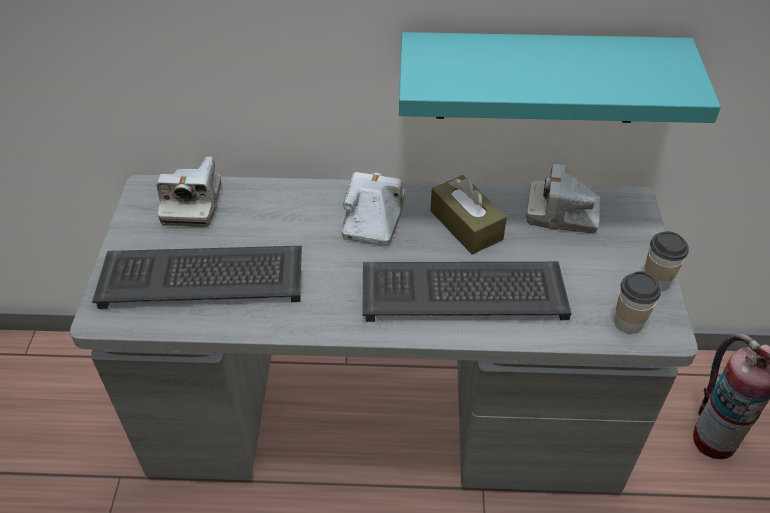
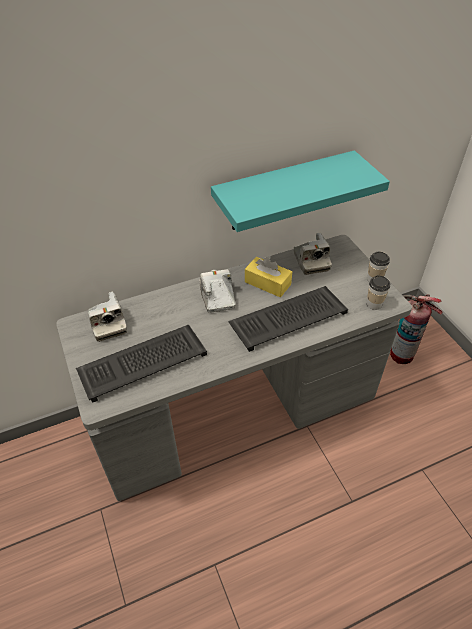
camera: 25 degrees left, 0 degrees up
brown tissue box [430,175,507,255] -> yellow tissue box [245,257,292,297]
camera [526,164,600,233] -> camera turned 90 degrees counterclockwise [294,233,332,275]

